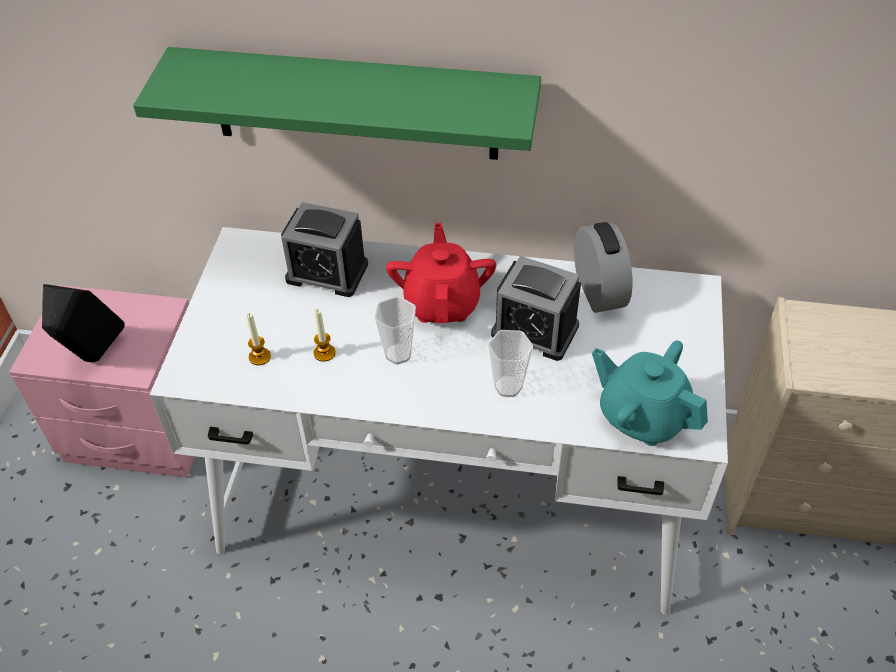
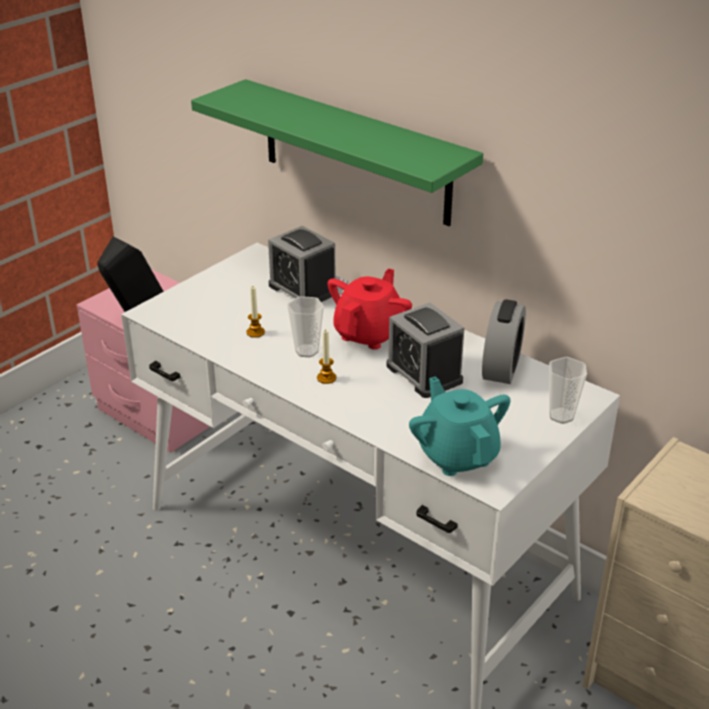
camera: 30 degrees right, 15 degrees down
candle [246,313,271,365] -> candle moved to [317,329,336,384]
cup [488,330,533,397] -> cup moved to [549,357,587,424]

